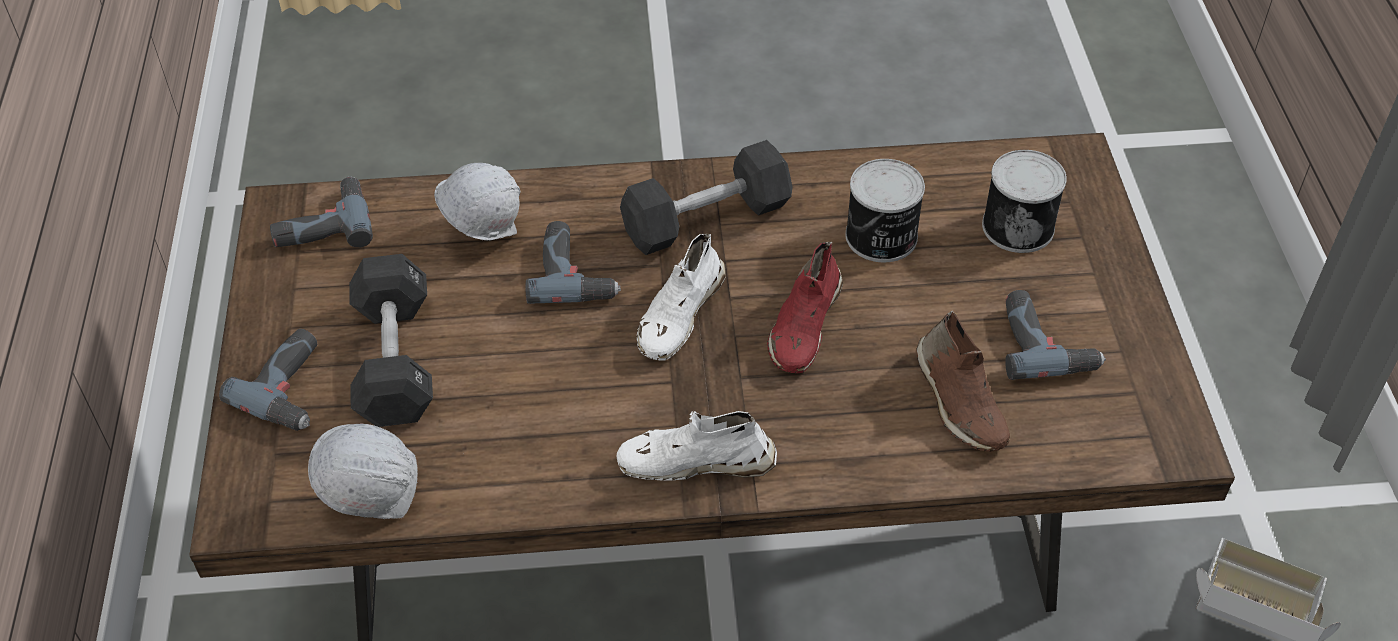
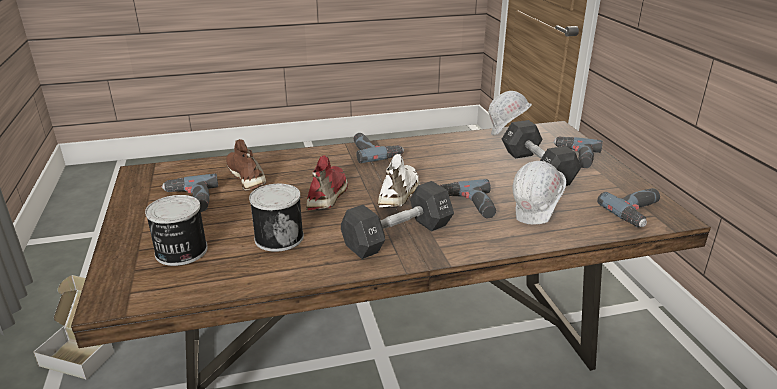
camera: 170 degrees right, 20 degrees down
white shoe [616,411,777,481] -> power drill [354,133,404,163]

